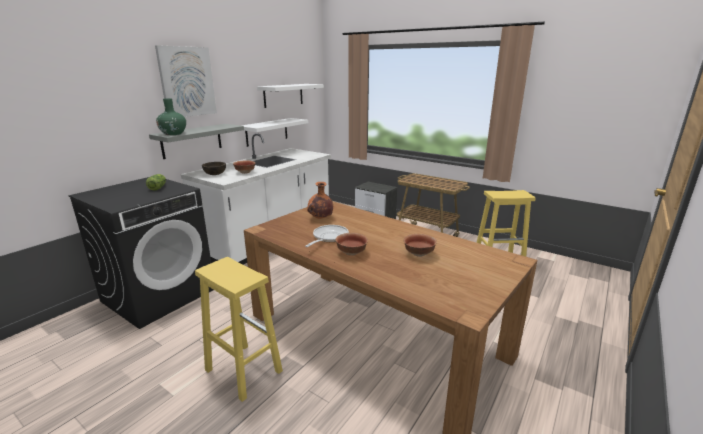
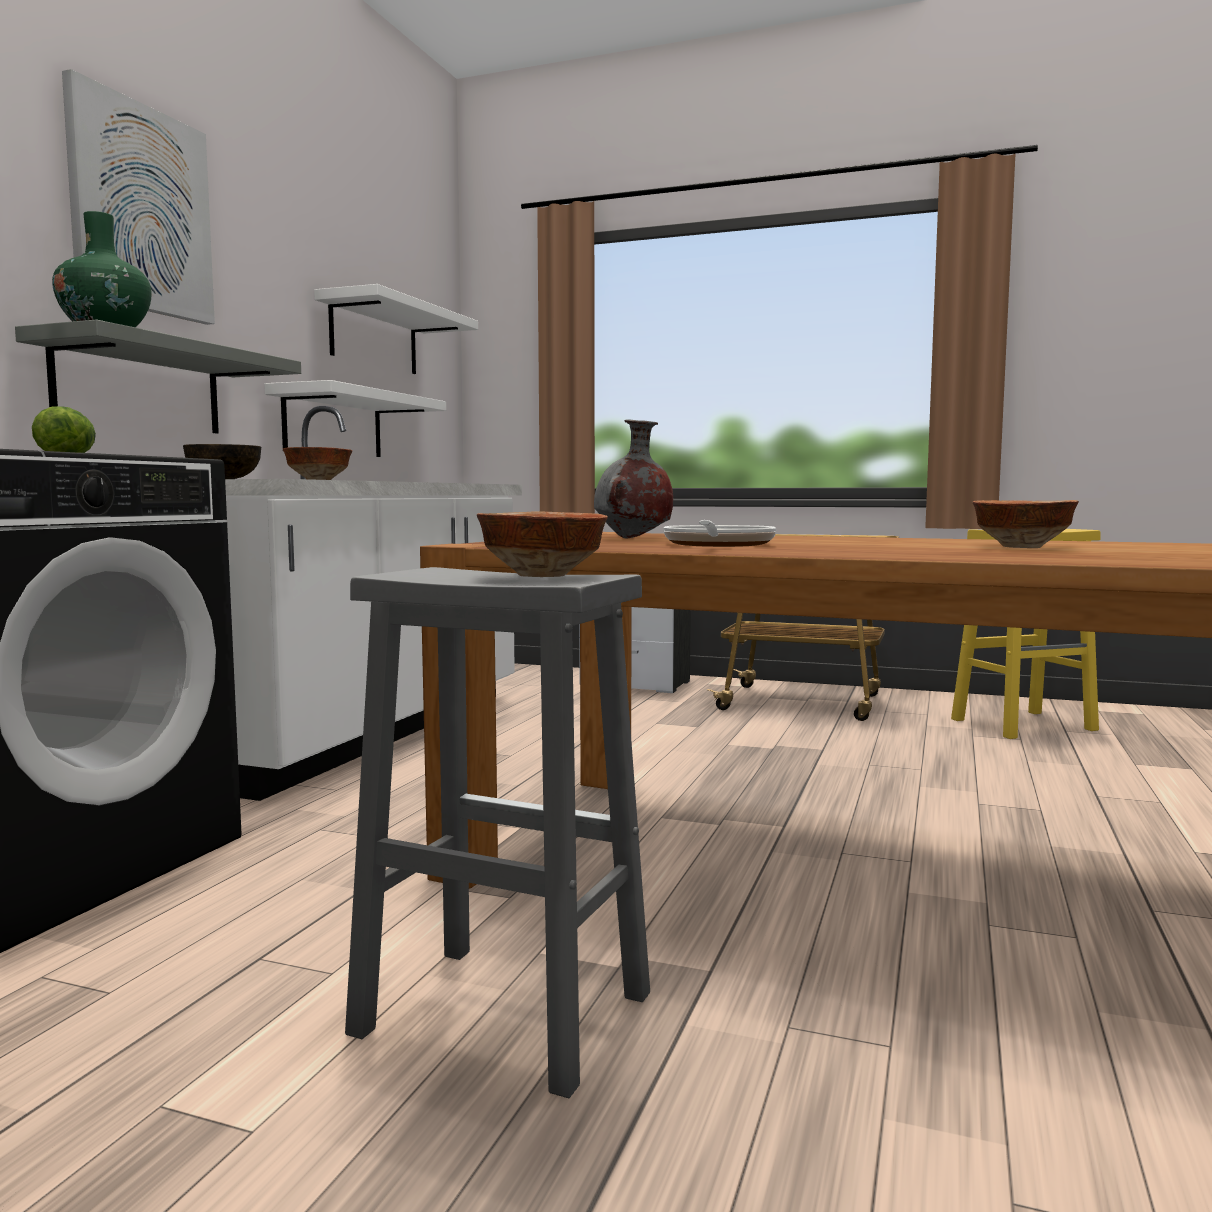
camera: 15 degrees left, 15 degrees down
yellow stool [195,257,283,402] -> grey stool [345,567,650,1098]
orange vase [307,182,333,219] -> grey vase [594,420,673,538]
bowl [336,233,368,256] -> bowl moved to [477,512,608,577]

